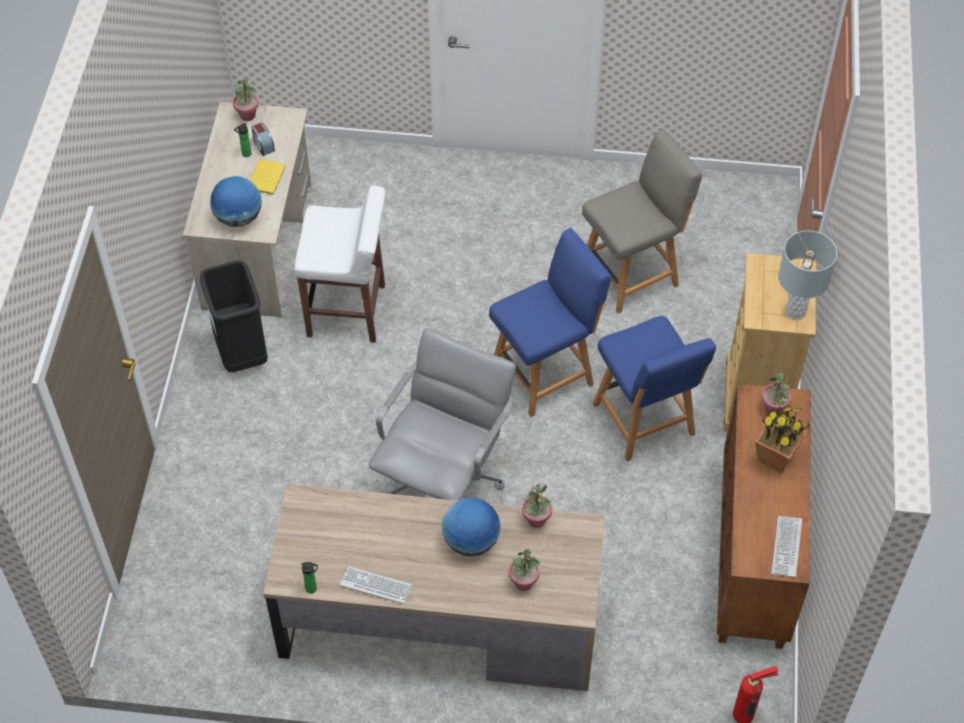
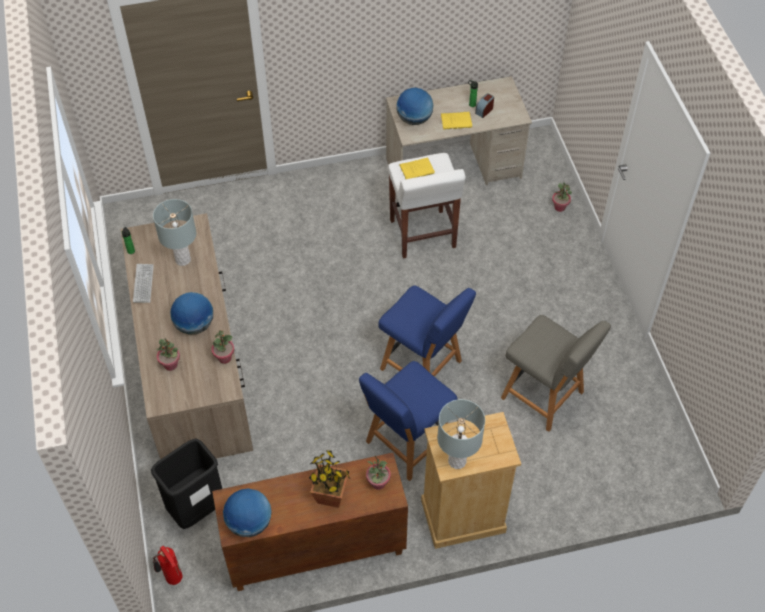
camera: 70 degrees right, 0 degrees up
black trash can [200,261,268,372] -> black trash can moved to [151,438,222,529]
potted plant [233,78,259,121] -> potted plant moved to [552,182,572,212]
grey office chair [369,328,516,501] -> none
keyboard [771,516,802,577] -> globe [223,488,272,537]
none -> grey table lamp [153,199,196,266]
none -> yellow book [399,157,435,179]

